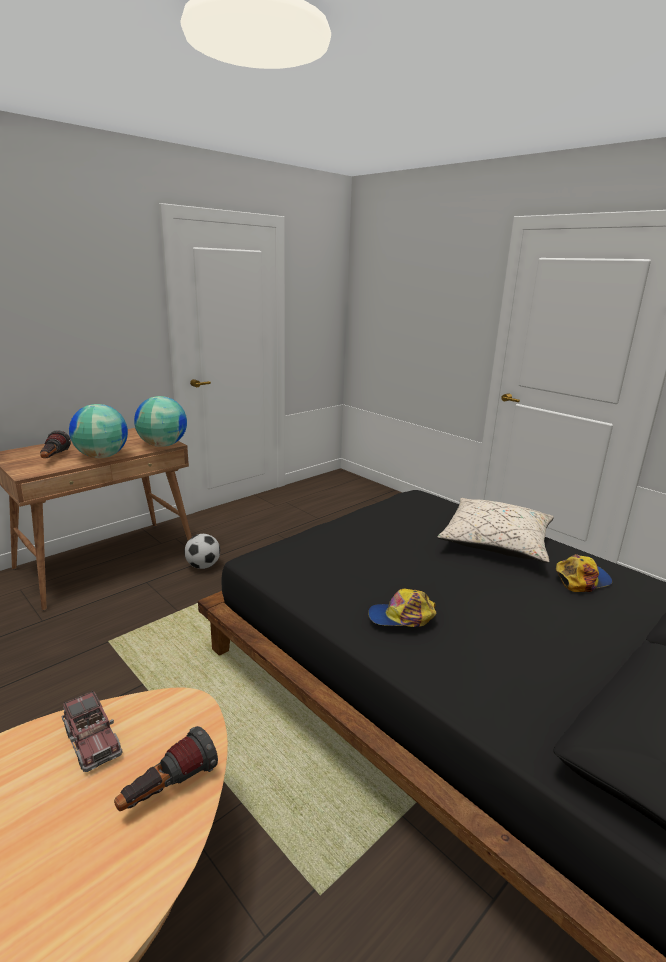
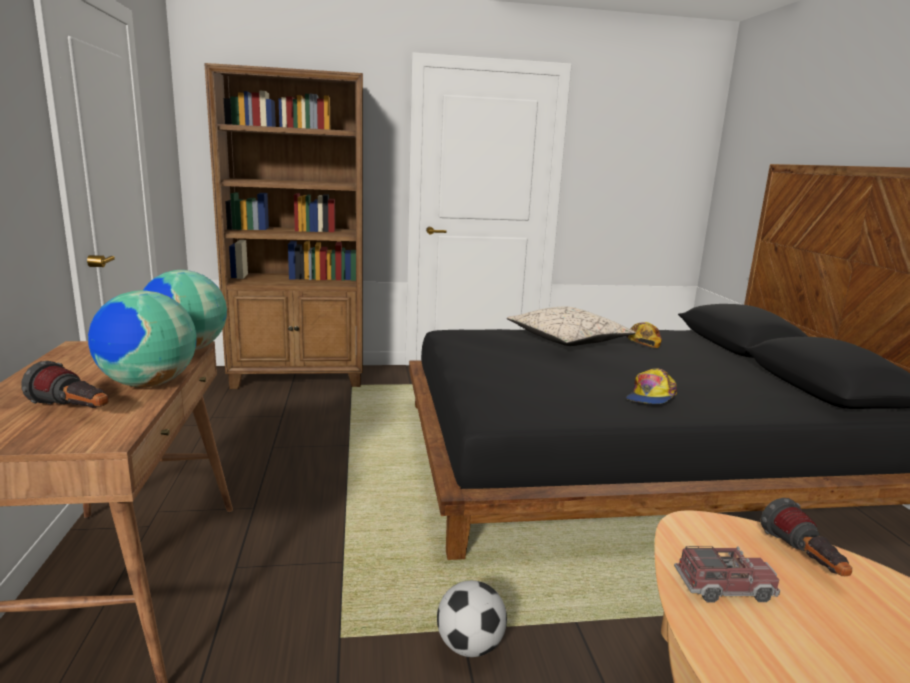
camera: 55 degrees left, 5 degrees down
football [184,534,220,569] -> football moved to [437,580,507,657]
none -> brown bookcase [204,63,363,389]

